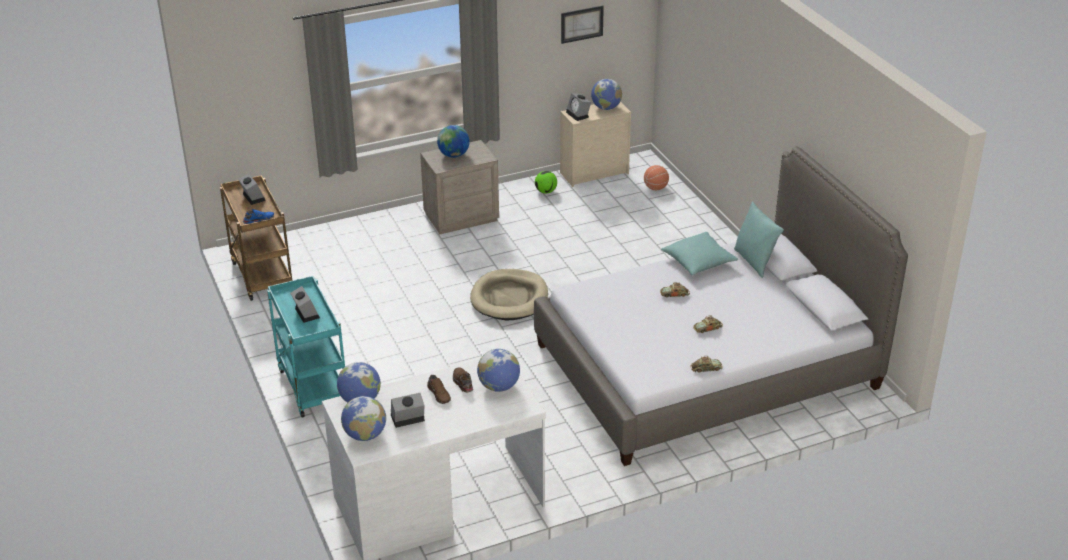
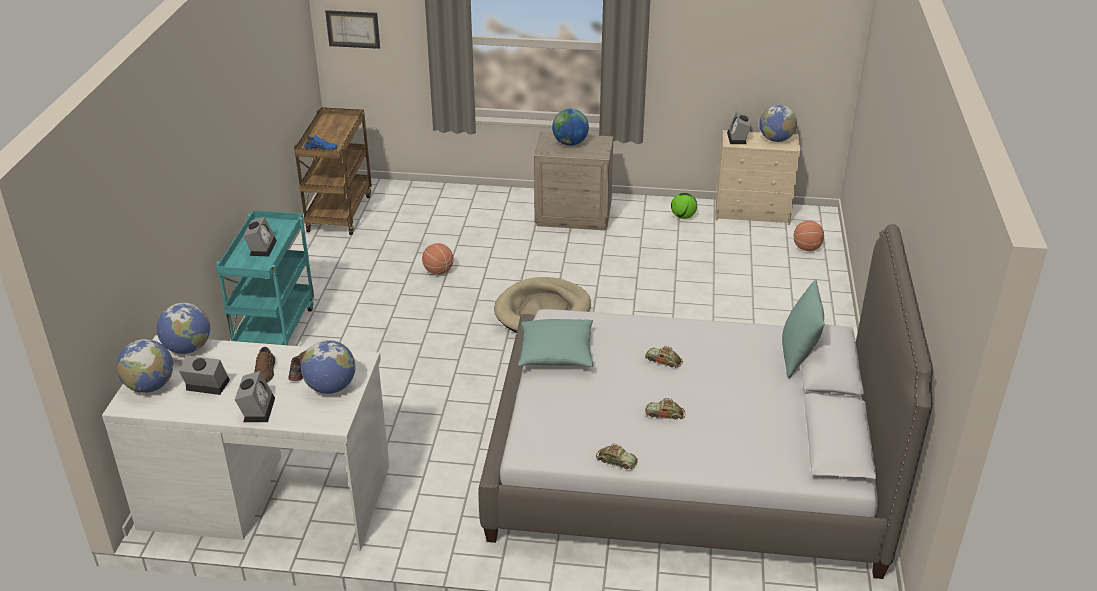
camera: 30 degrees right, 0 degrees up
alarm clock [238,173,266,205] -> alarm clock moved to [235,371,275,422]
picture [561,6,604,44] -> picture moved to [325,10,380,49]
turquoise pillow [661,232,738,276] -> turquoise pillow moved to [518,319,593,367]
none -> basketball [422,243,454,275]

